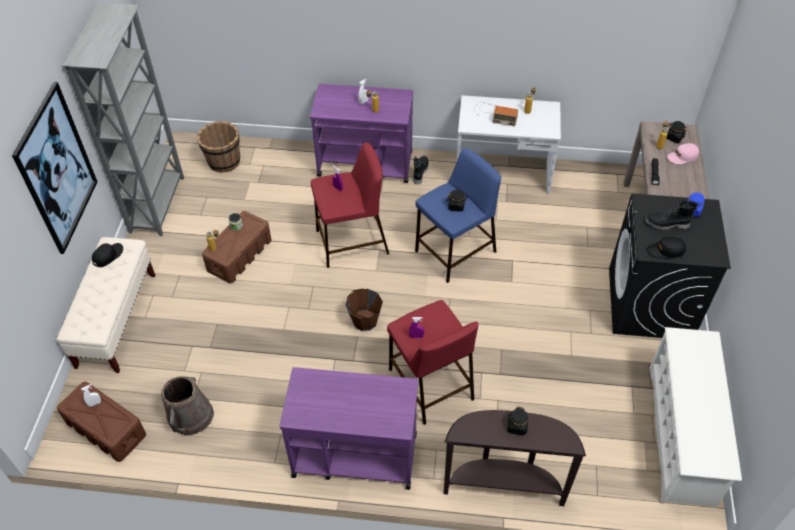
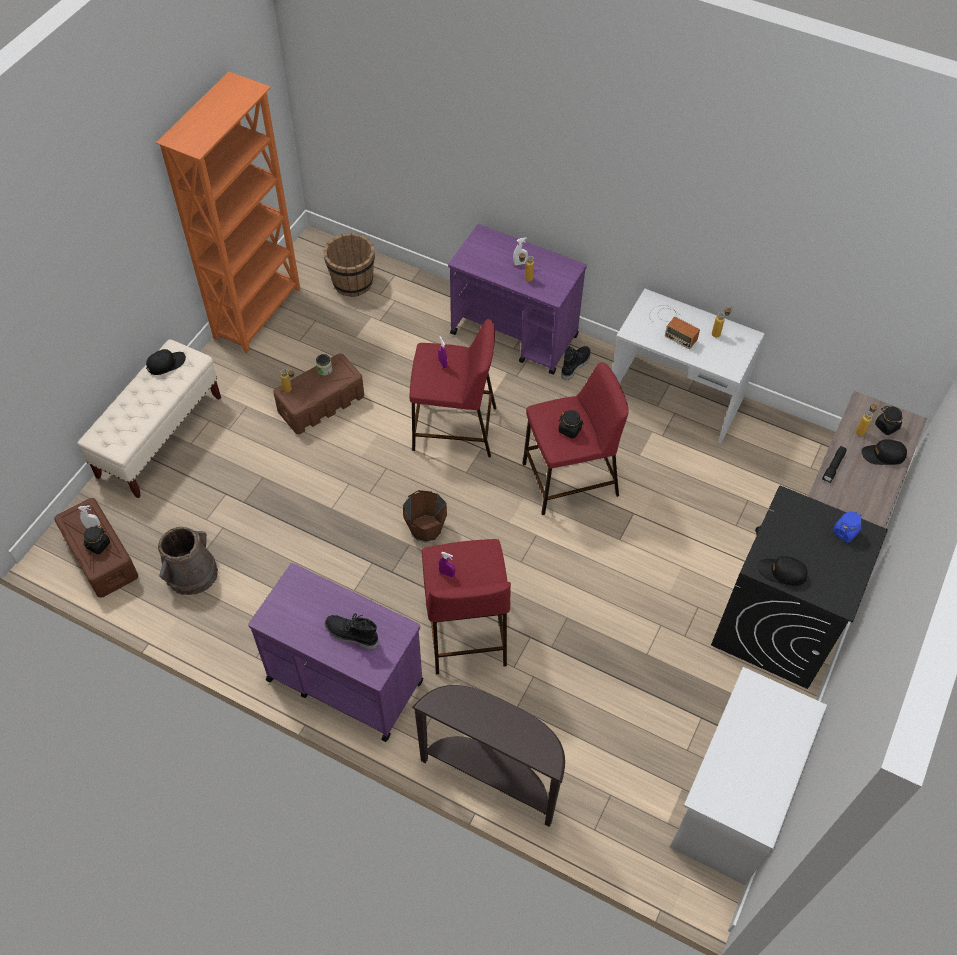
camera: 20 degrees right, 5 degrees up
picture [12,82,98,254] -> none
grey bookcase [62,2,184,236] -> orange bookcase [156,72,300,353]
blue stool [415,148,501,283] -> red stool [522,362,629,515]
black jar [507,406,528,435] -> black jar moved to [84,525,110,554]
black boot [645,201,698,230] -> black boot moved to [325,613,379,650]
white shoe rack [650,327,742,507] -> white desk [670,667,827,885]
pink cap [667,143,699,164] -> black cap [862,440,907,465]

